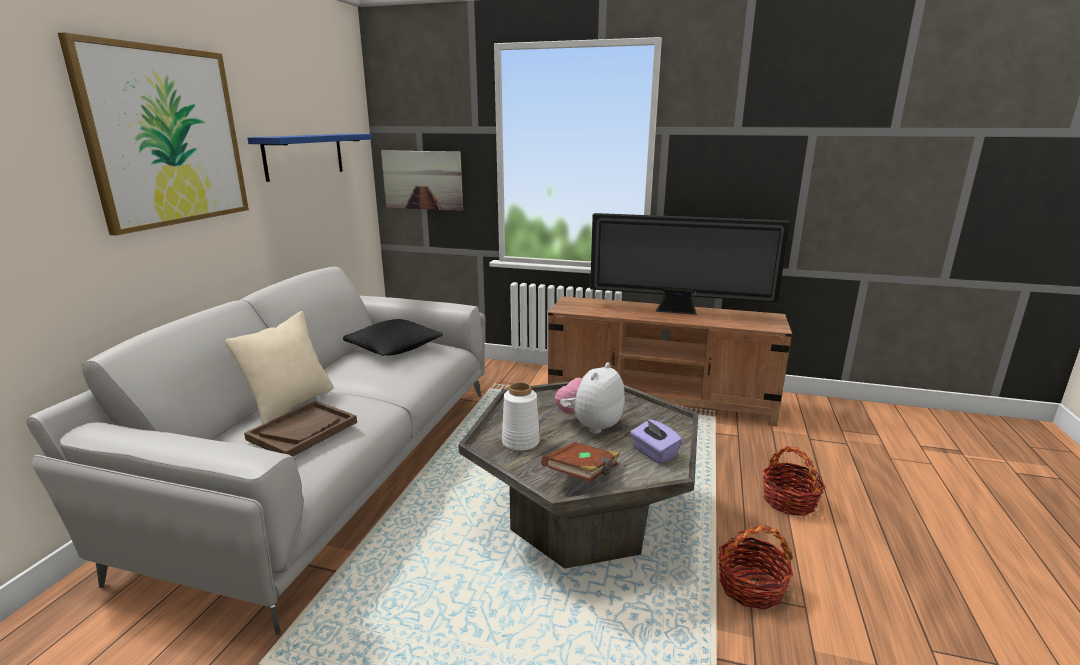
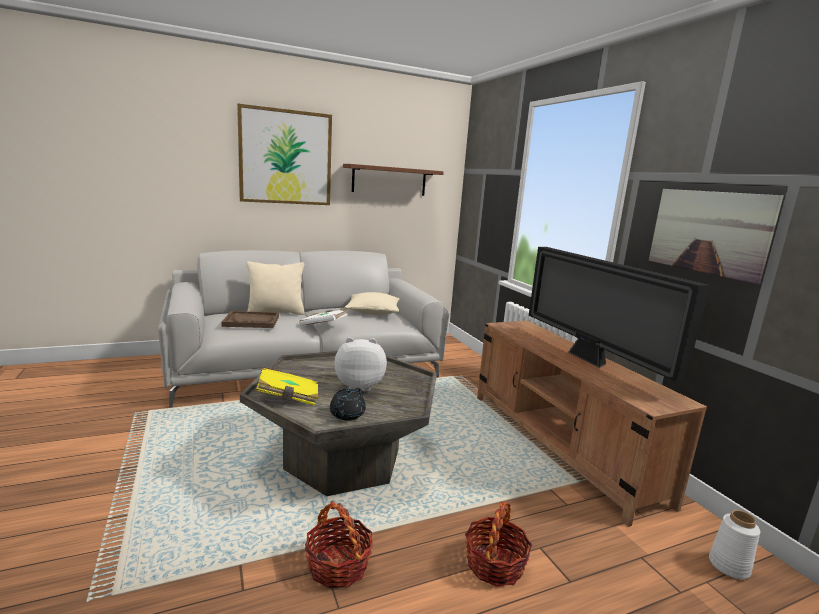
camera: 50 degrees right, 5 degrees down
blue shelf [248,134,372,182] -> brown shelf [343,164,444,196]
black pillow [343,319,443,356] -> beige pillow [345,292,400,315]
picture [381,150,463,211] -> picture moved to [649,189,784,284]
white vase [502,382,540,451] -> white vase moved to [709,510,760,579]
brown book [542,442,620,482] -> yellow book [256,367,319,406]
purple tissue box [630,419,682,464] -> black teapot [330,388,366,420]
none -> white book [299,309,348,326]

